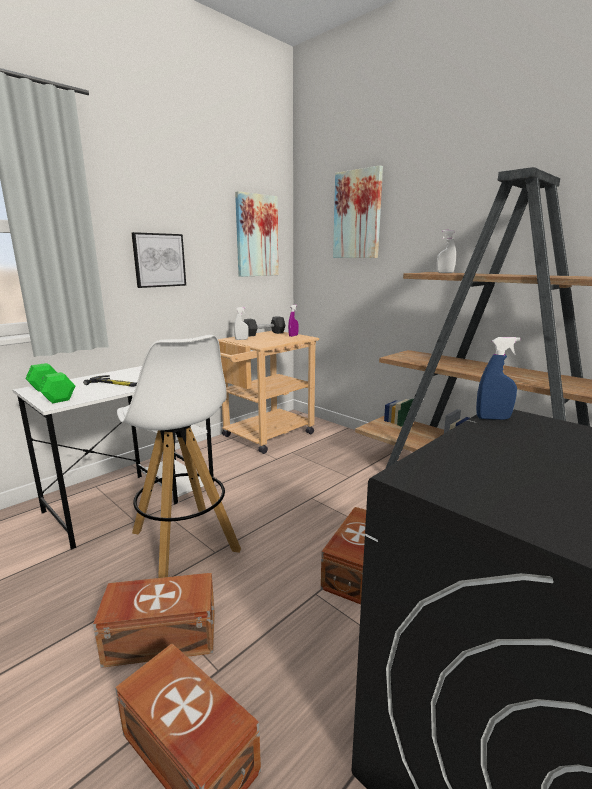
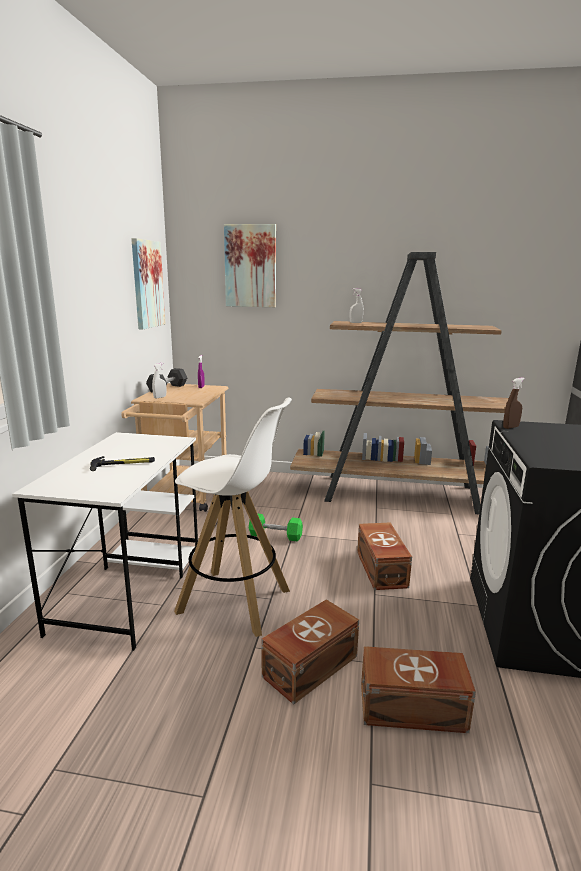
camera: 35 degrees left, 0 degrees up
green dumbbell [25,363,75,404] -> green dumbbell moved to [249,513,303,542]
picture [132,232,186,288] -> none
blue spray bottle [476,337,521,420] -> brown spray bottle [503,378,525,429]

